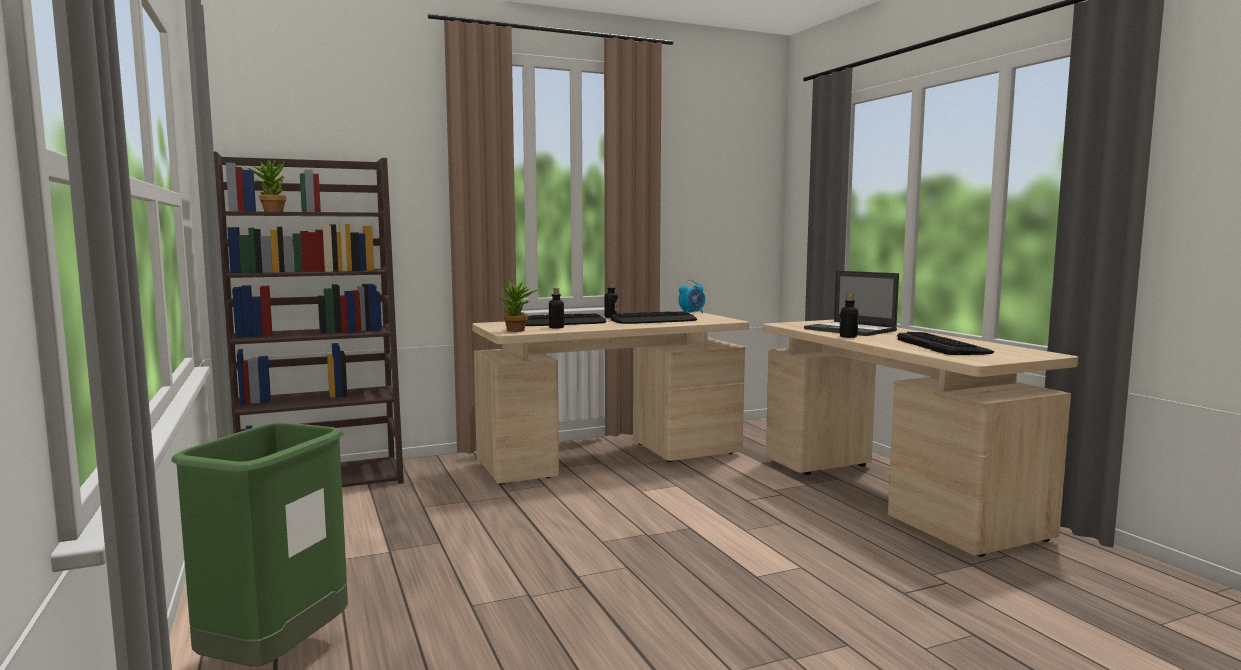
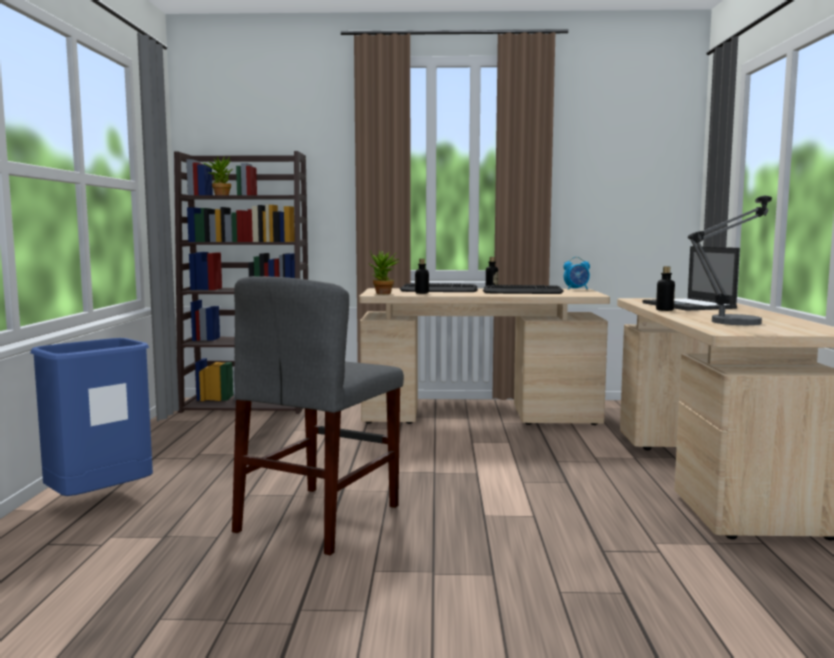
camera: 25 degrees right, 0 degrees up
green trash can [171,422,348,666] -> blue trash can [30,338,153,496]
keyboard [897,332,994,355] -> table lamp [688,196,772,325]
none -> grey chair [232,276,404,555]

